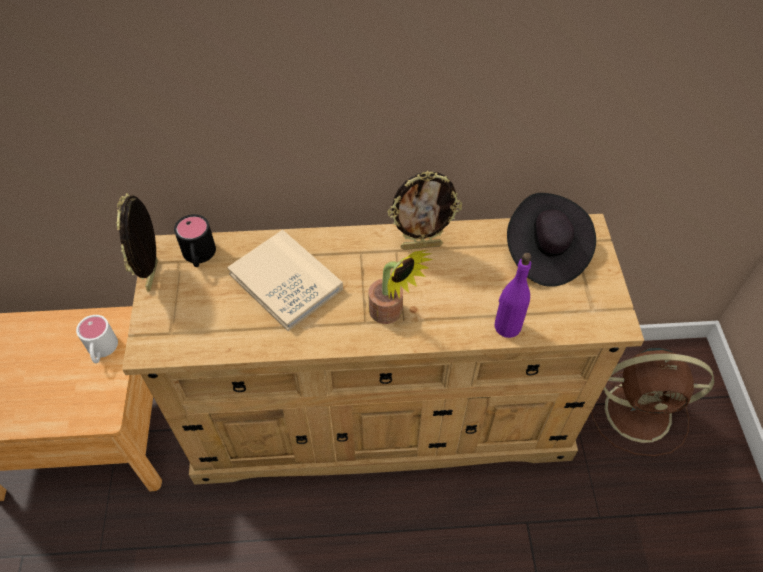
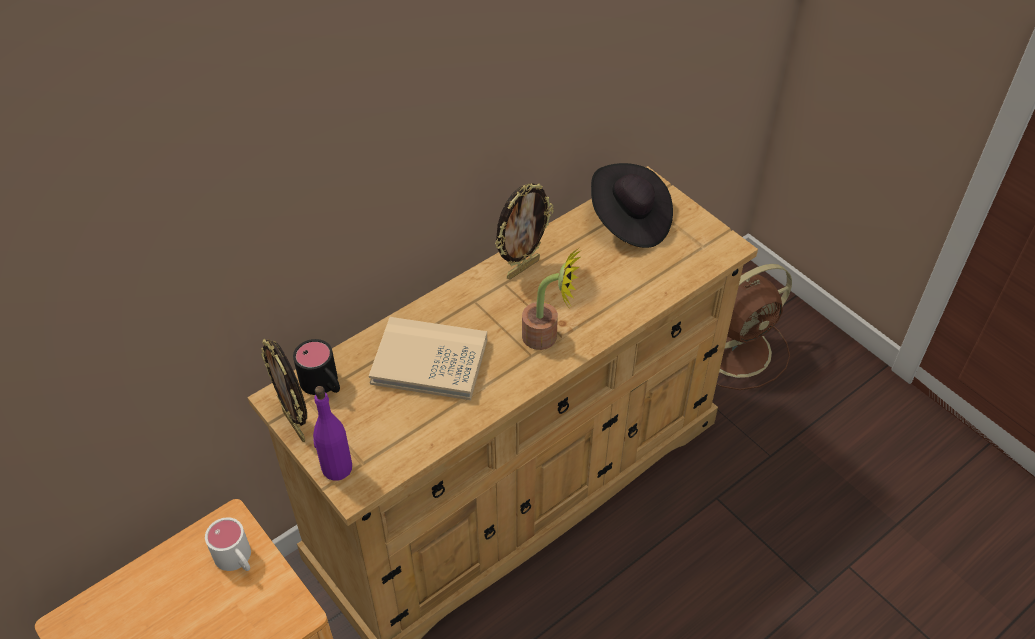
camera: 35 degrees left, 5 degrees down
purple bottle [495,253,531,338] -> purple bottle moved to [313,386,352,481]

